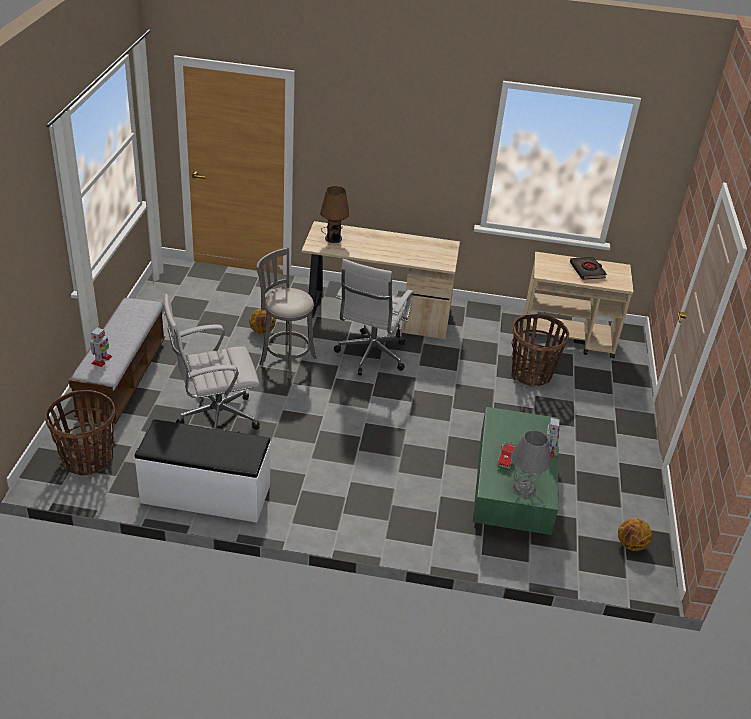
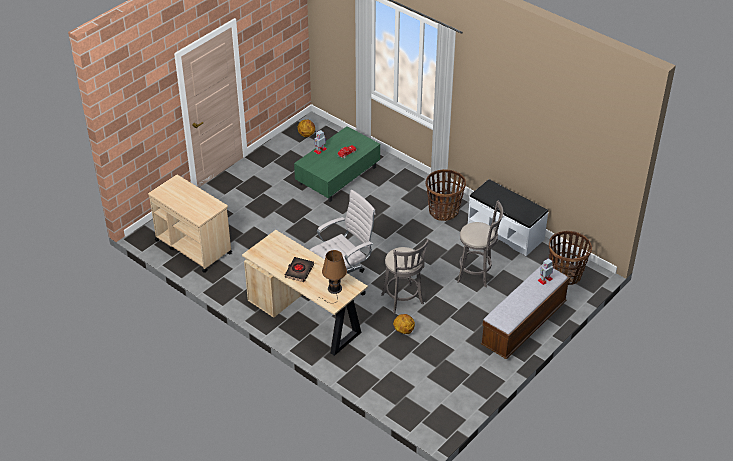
camera: 145 degrees left, 5 degrees up
white office chair [164,294,260,430] -> grey stool [457,201,503,288]
grey table lamp [511,430,552,498] -> none
basket [512,314,569,387] -> basket moved to [425,169,466,221]
black book [570,257,607,280] -> black book moved to [285,257,314,282]

